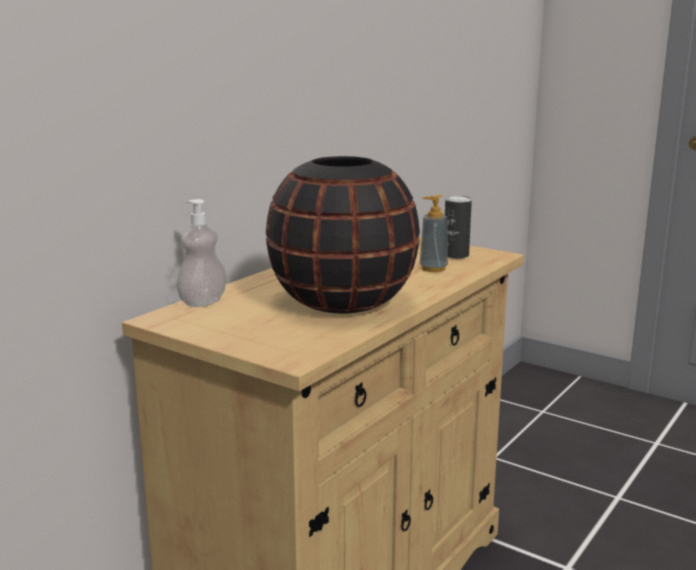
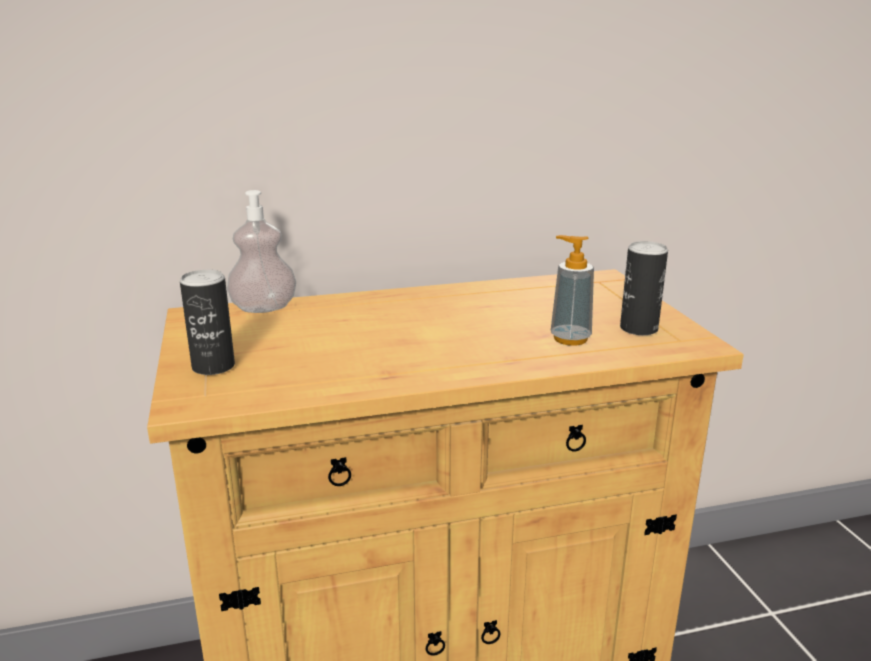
camera: 40 degrees right, 5 degrees up
black vase [266,156,420,314] -> none
none -> can [180,270,235,375]

